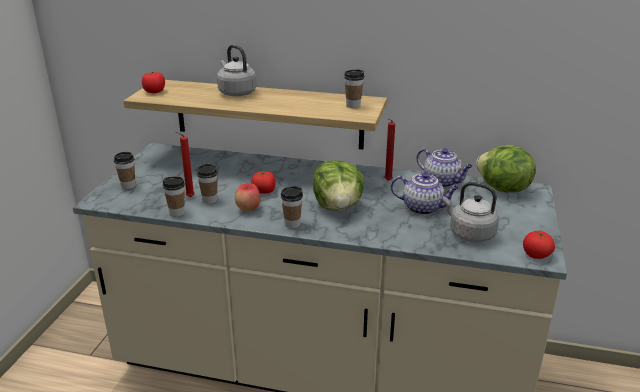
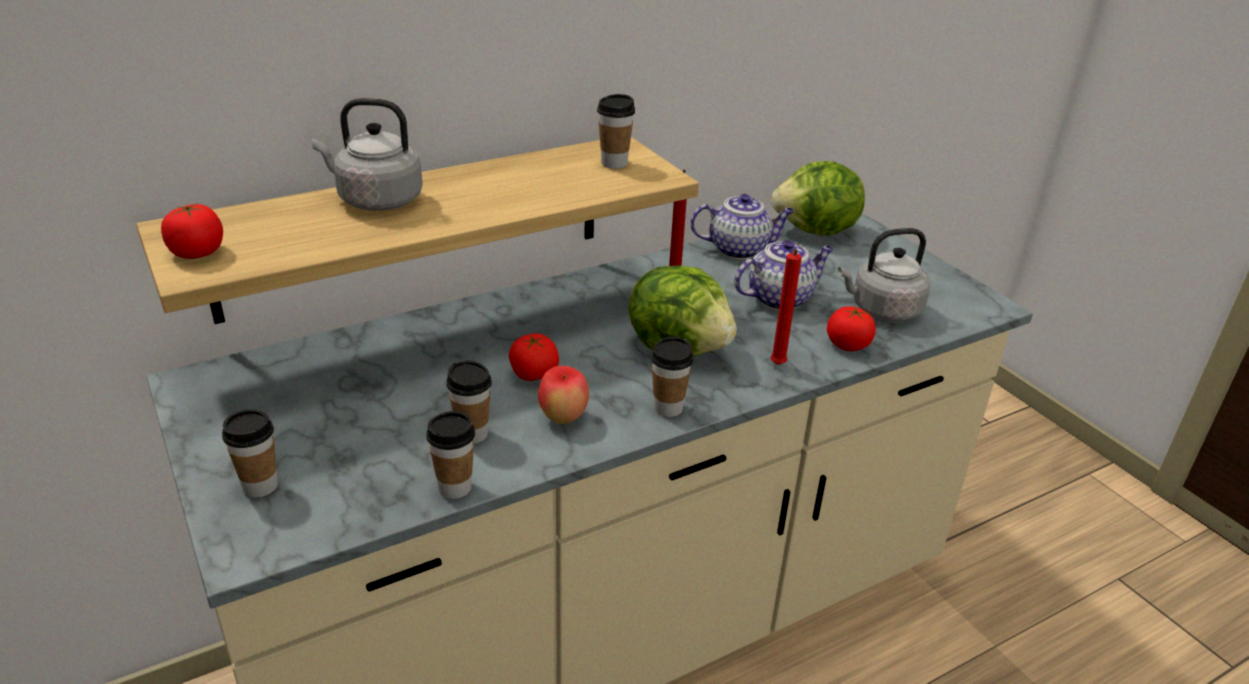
camera: 45 degrees left, 5 degrees up
red candle [175,132,195,198] -> red candle moved to [770,249,802,365]
tomato [523,231,555,259] -> tomato moved to [827,306,876,351]

